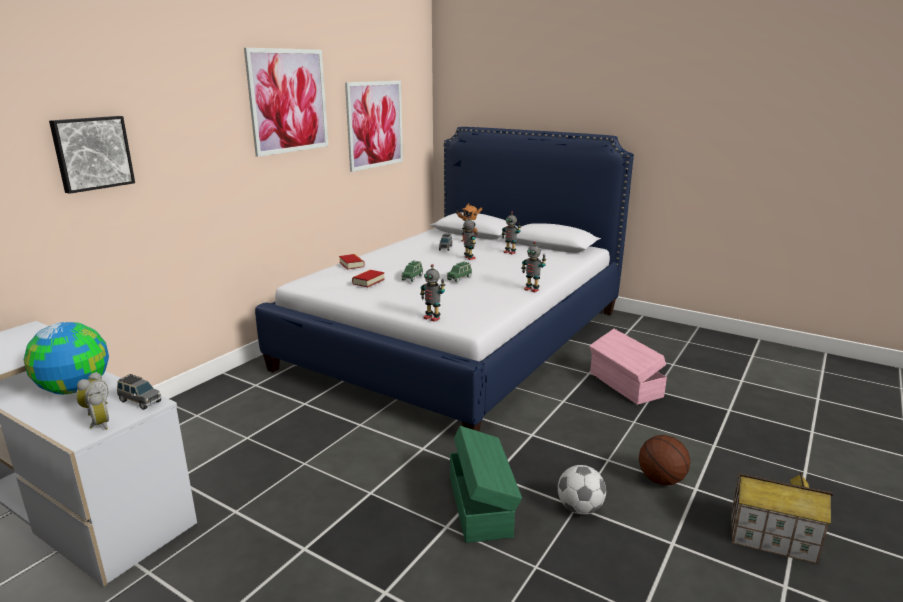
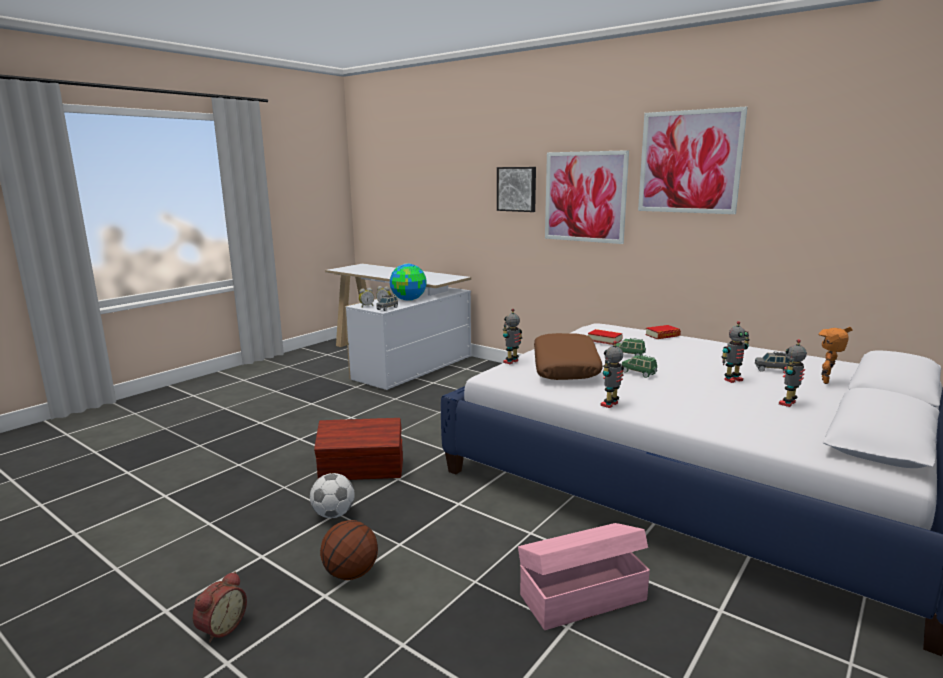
camera: 95 degrees right, 5 degrees down
picture [345,81,403,172] -> picture moved to [545,150,629,244]
green storage box [450,426,522,543] -> brown storage box [314,418,403,480]
toy house [731,472,833,564] -> alarm clock [193,571,247,643]
none -> brown pillow [534,333,603,380]

